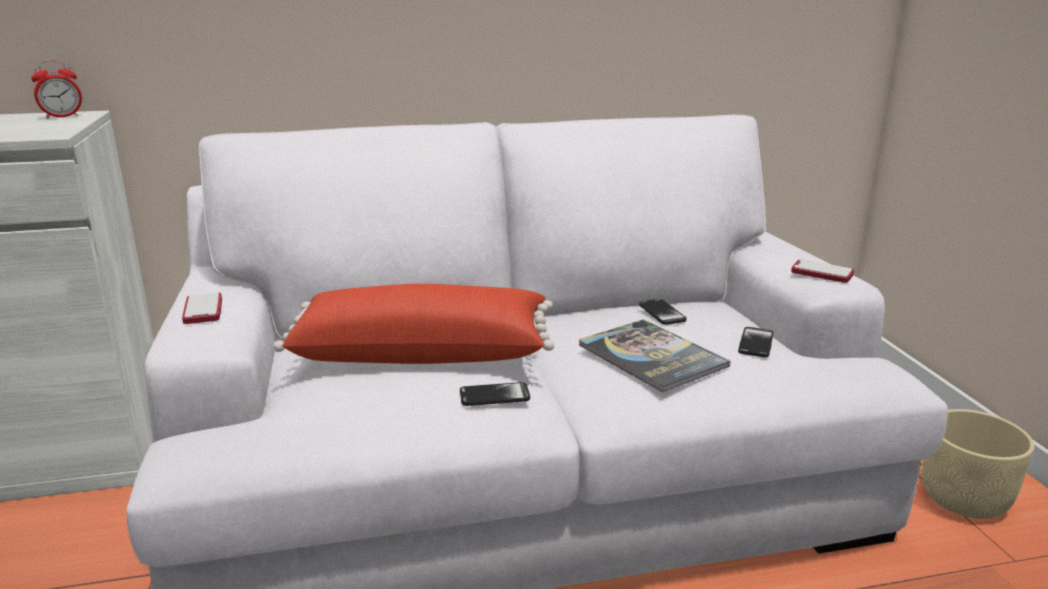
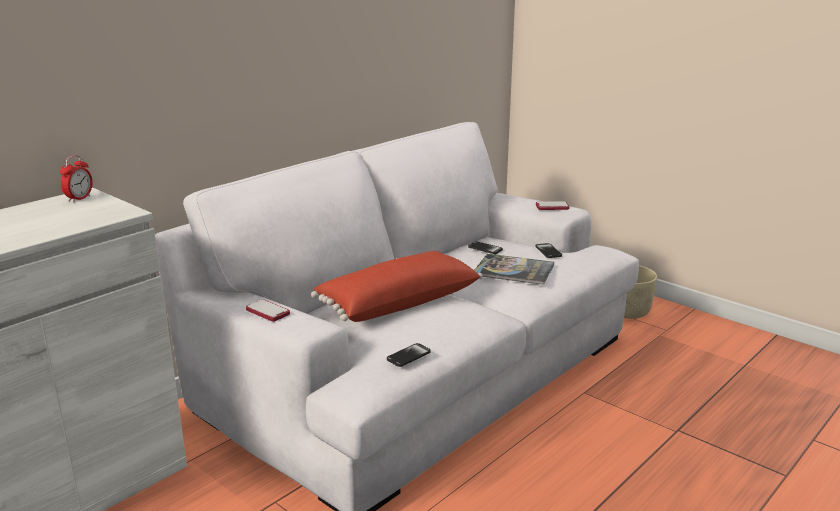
camera: 35 degrees left, 0 degrees up
phone [460,382,530,406] -> phone moved to [387,343,431,367]

